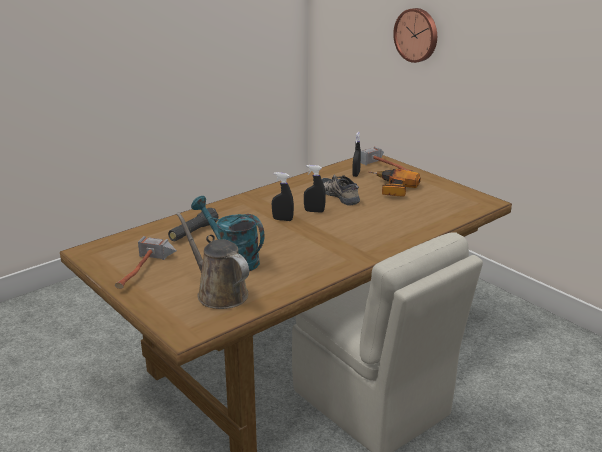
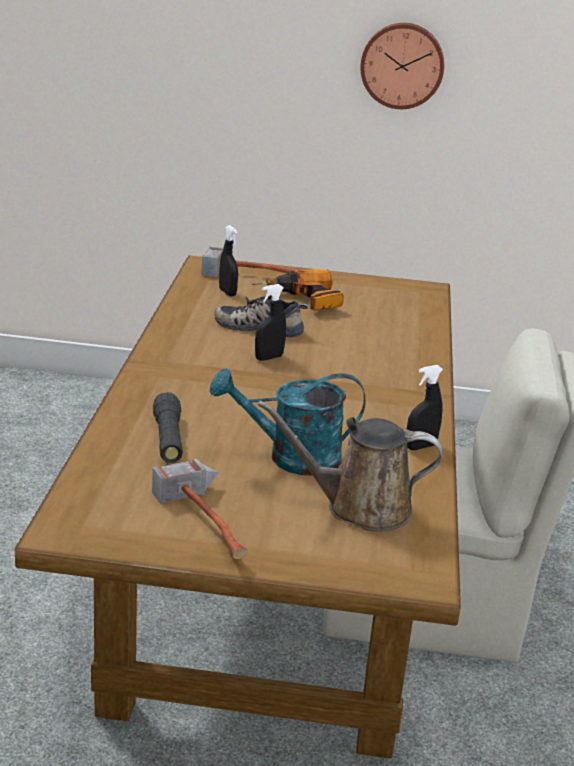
camera: 45 degrees left, 0 degrees up
black spray bottle [272,172,294,221] -> black spray bottle moved to [406,365,443,450]
wall clock [393,8,437,63] -> wall clock moved to [360,23,444,109]

